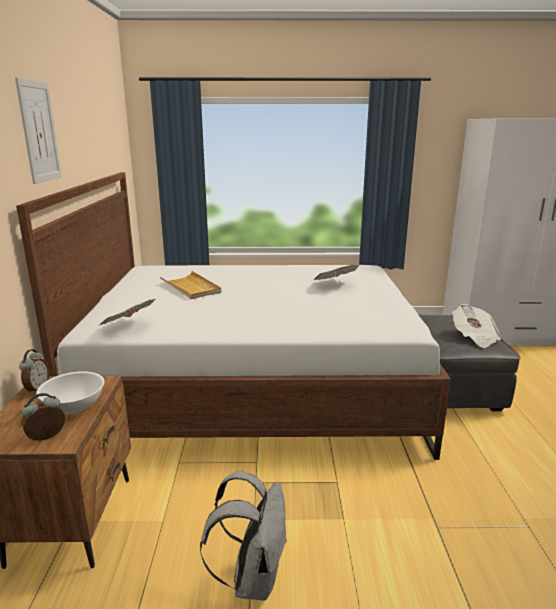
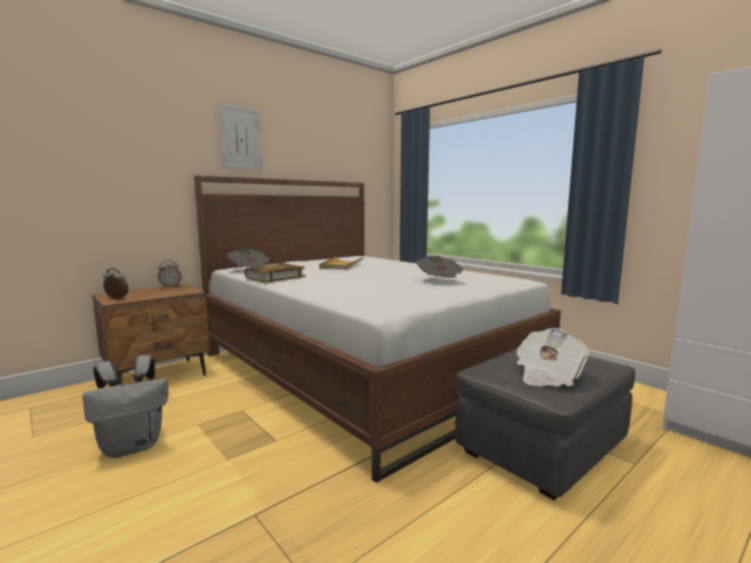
camera: 50 degrees right, 10 degrees down
white bowl [36,371,104,414] -> none
none -> book [244,264,305,283]

